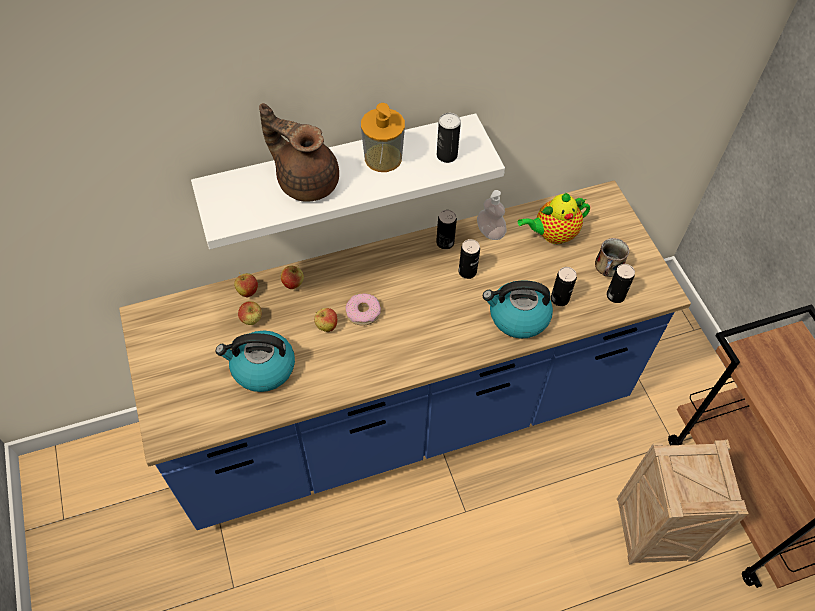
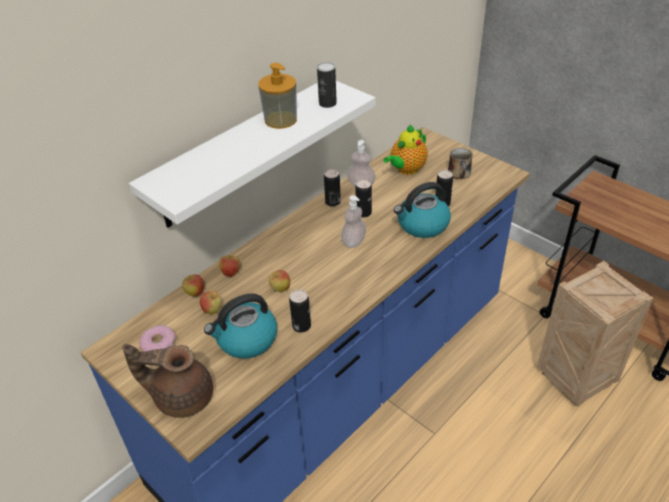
camera: 25 degrees left, 15 degrees down
brown teapot [259,103,339,202] -> brown teapot moved to [122,344,213,418]
donut [345,293,381,326] -> donut moved to [139,325,176,352]
can [607,264,635,303] -> can moved to [289,289,311,332]
none -> soap dispenser [341,195,366,248]

